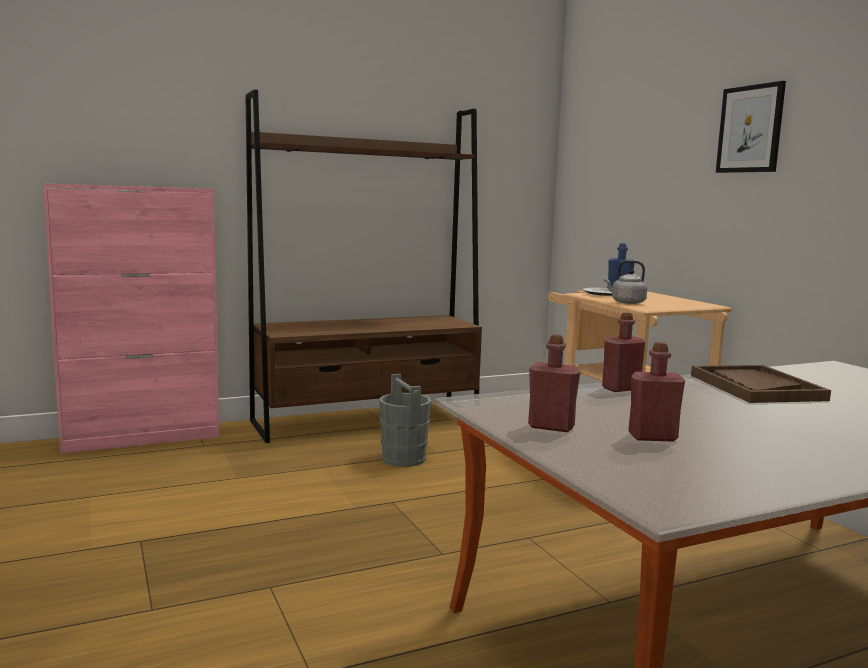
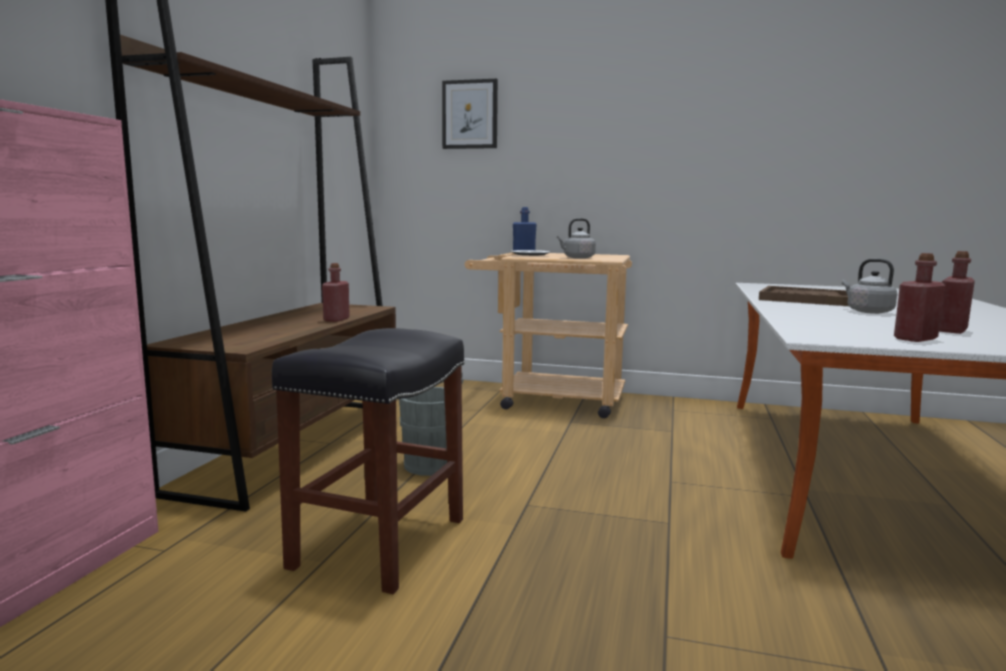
camera: 50 degrees left, 0 degrees up
red bottle [602,312,645,392] -> red bottle moved to [322,263,350,322]
picture [716,81,786,173] -> picture moved to [442,79,498,149]
none -> black stool [272,328,464,594]
none -> grey kettle [842,259,897,314]

